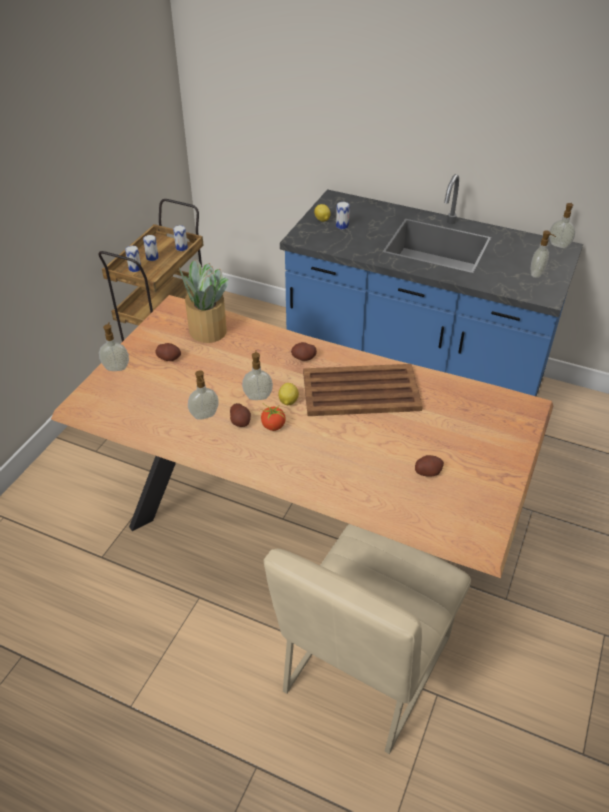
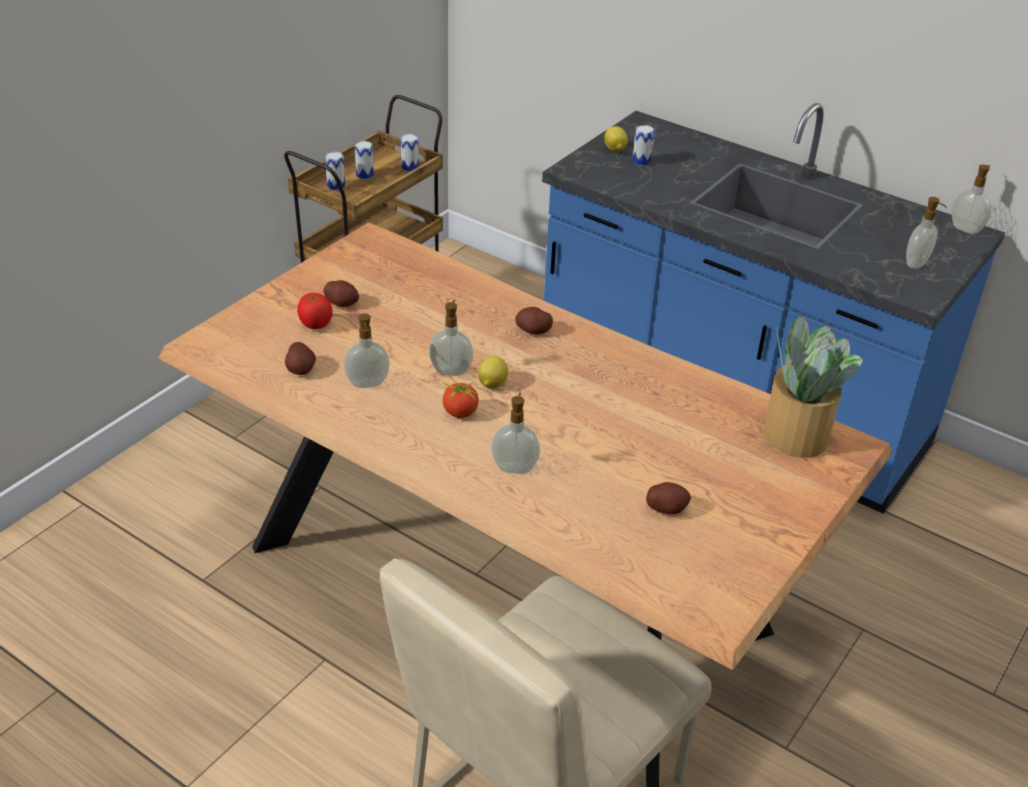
camera: 10 degrees right, 5 degrees down
soap dispenser [99,322,129,371] -> soap dispenser moved to [491,392,540,474]
potted plant [179,259,228,343] -> potted plant moved to [764,315,863,458]
potato [230,403,251,427] -> potato moved to [285,342,316,375]
brown tray [303,364,423,416] -> none
none -> tomato [297,293,333,329]

